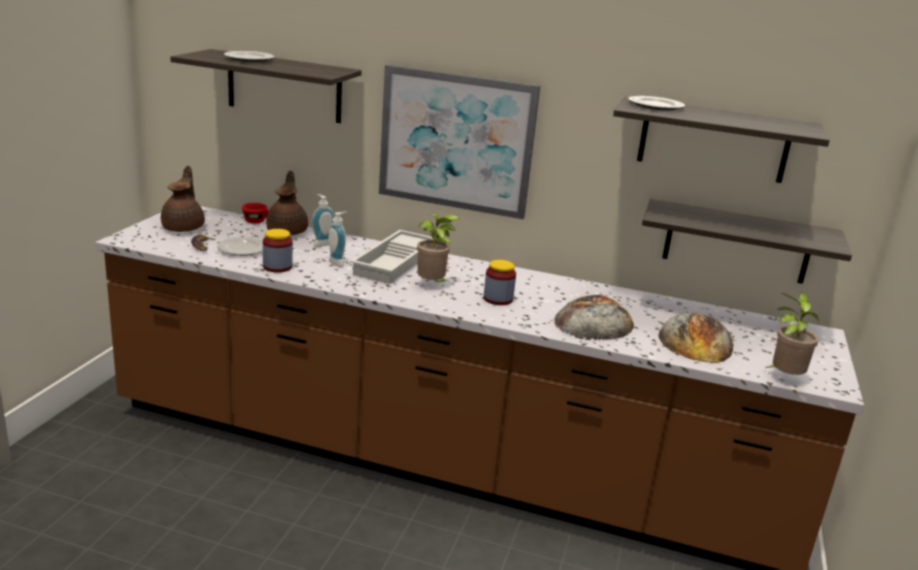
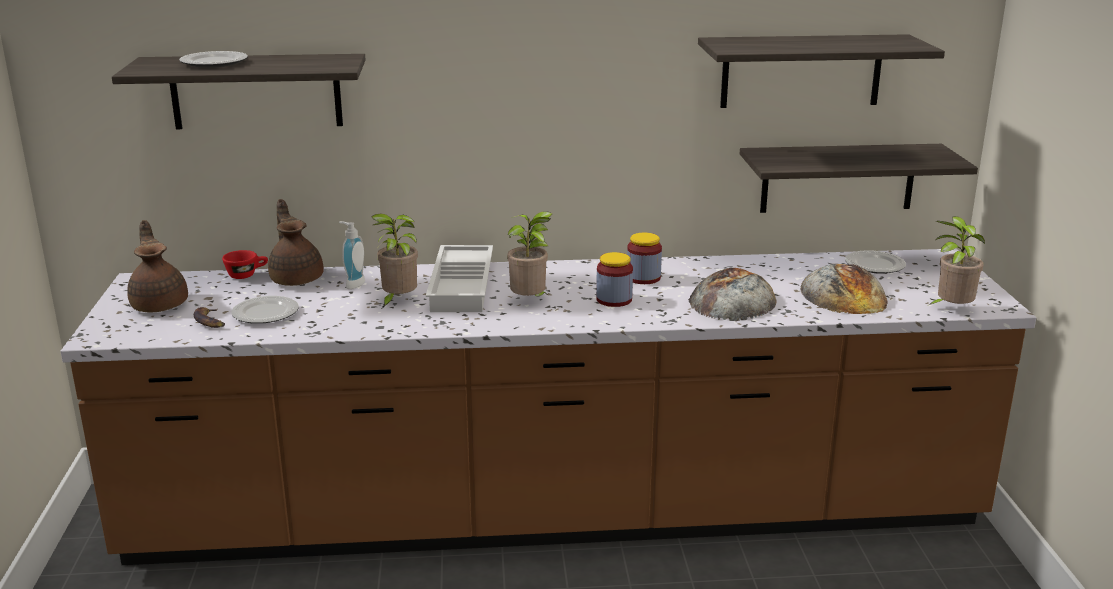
camera: 20 degrees left, 0 degrees up
jar [263,229,293,273] -> jar moved to [627,233,662,284]
soap dispenser [329,212,347,267] -> potted plant [371,214,418,308]
picture [379,65,540,219] -> none
plate [628,96,685,111] -> plate moved to [845,250,906,274]

